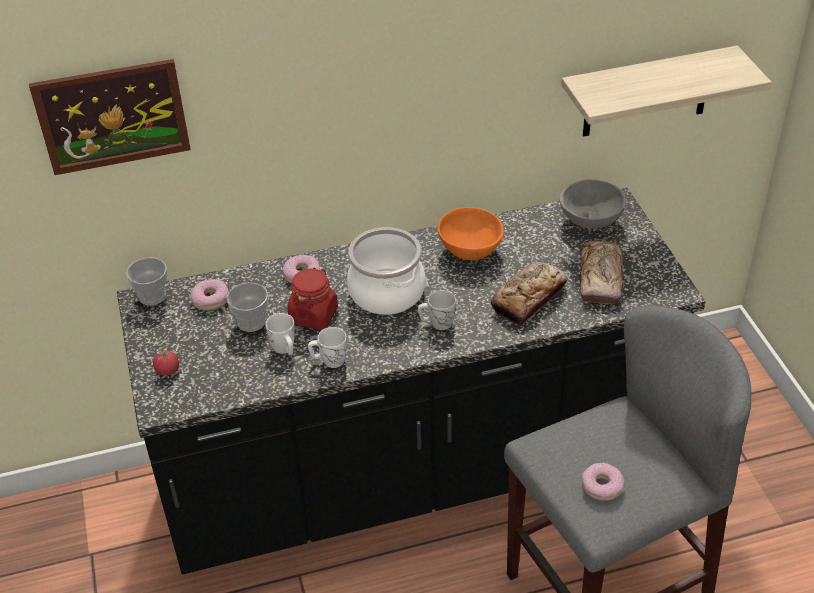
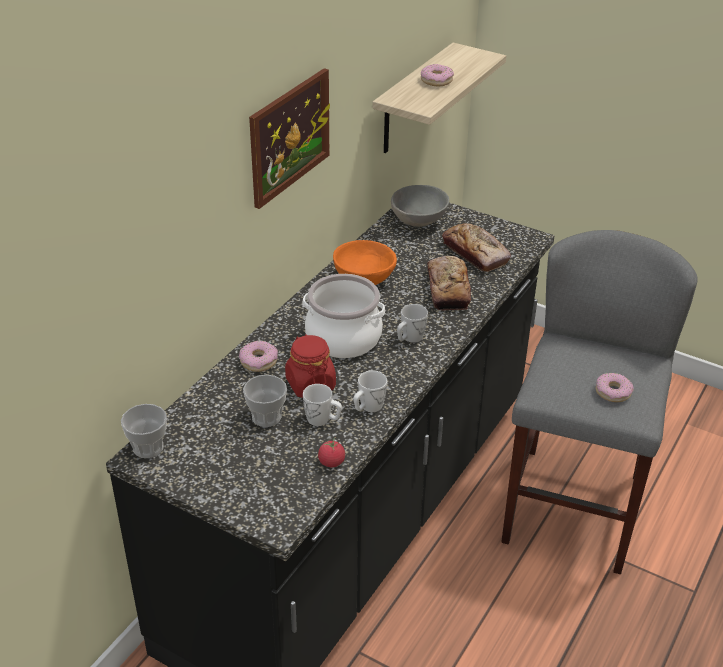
camera: 45 degrees left, 5 degrees down
picture [29,59,191,175] -> picture moved to [249,68,330,209]
tomato [153,350,179,376] -> tomato moved to [318,437,345,467]
donut [190,279,229,311] -> donut moved to [421,64,454,87]

